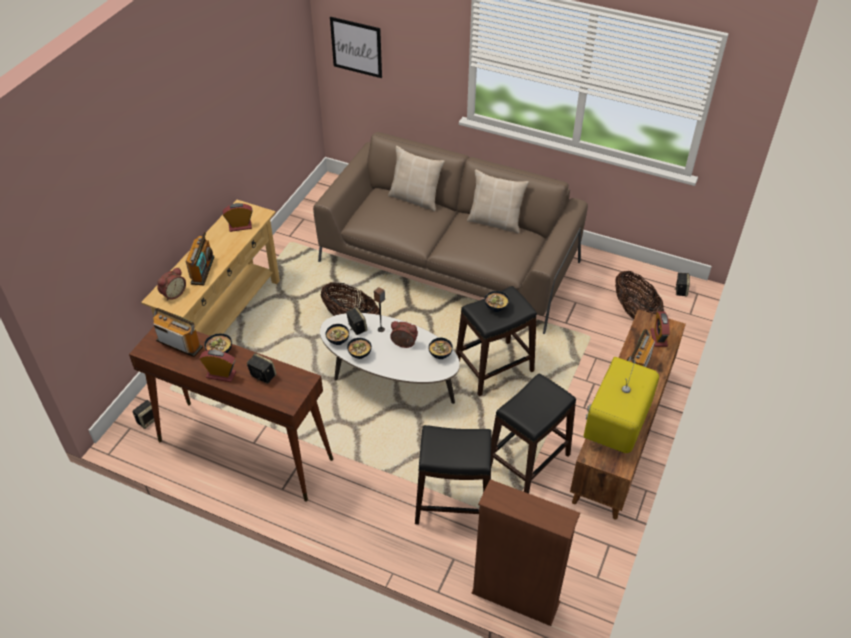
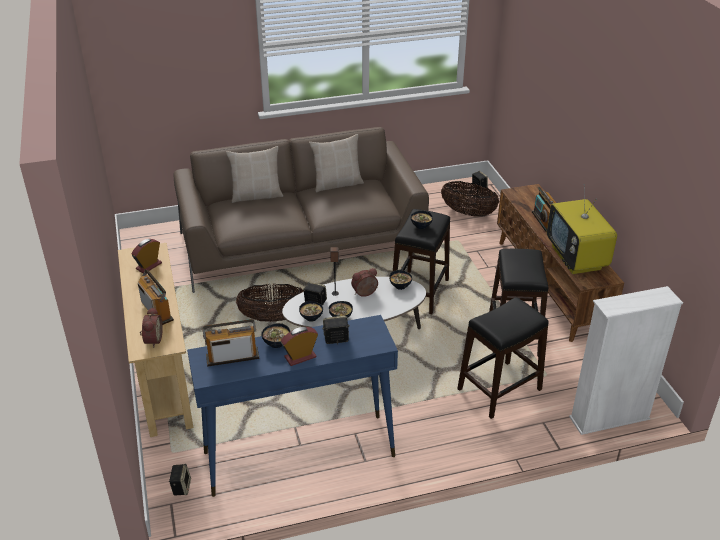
camera: 40 degrees left, 10 degrees down
brown console table [129,327,333,502] -> blue console table [187,315,398,497]
picture [330,17,382,78] -> none
brown bookcase [471,479,580,626] -> white bookcase [569,286,683,435]
alarm clock [651,311,670,347] -> none

